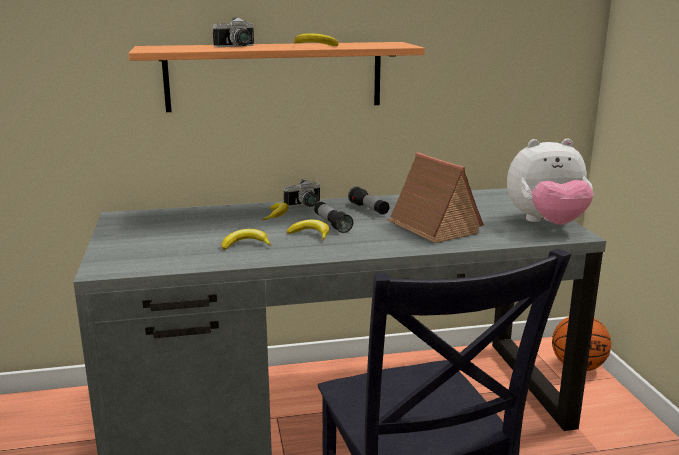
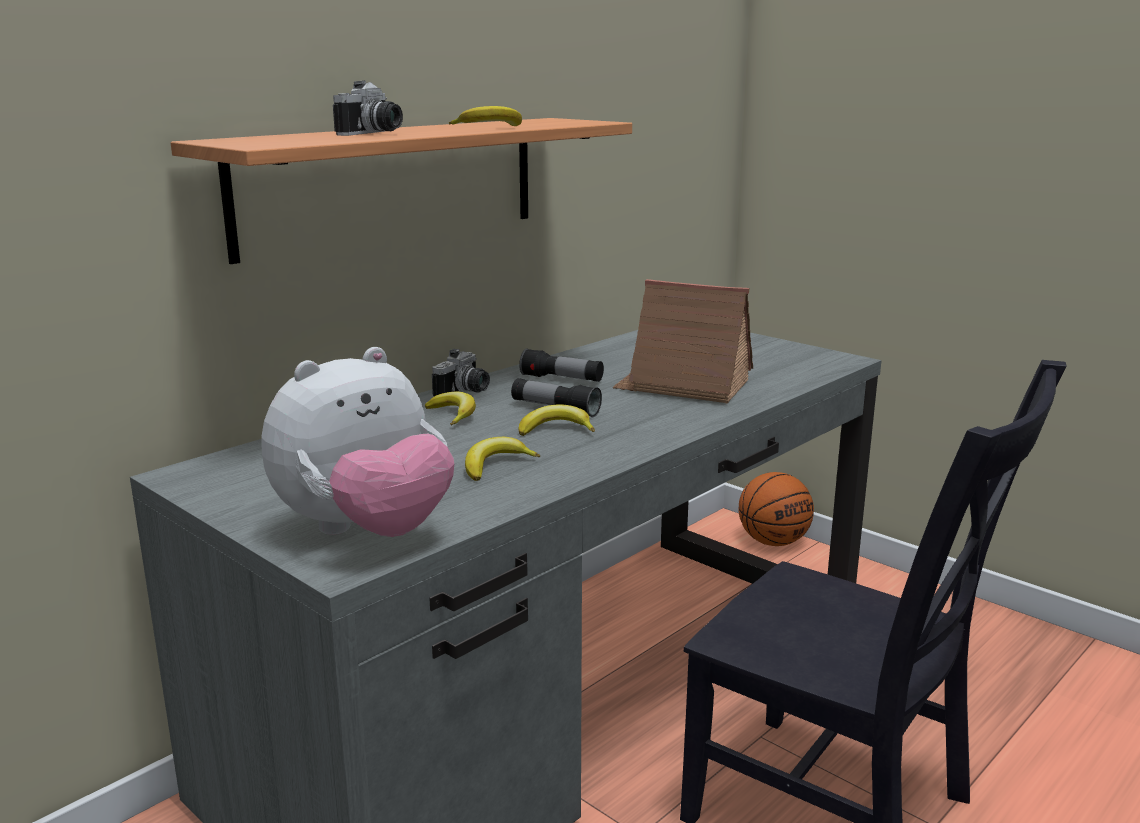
camera: 35 degrees left, 0 degrees up
plush toy [507,138,594,225] -> plush toy moved to [261,347,454,537]

